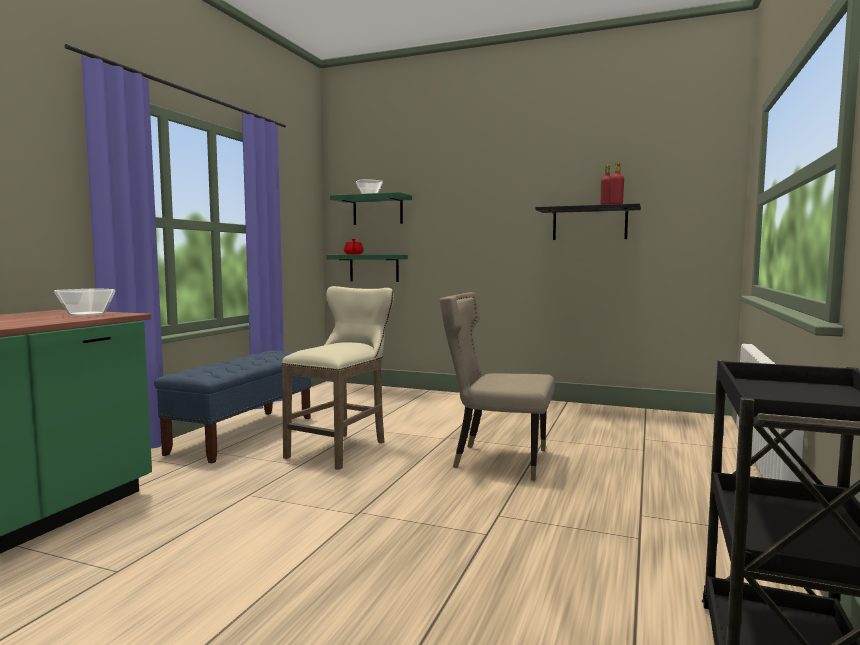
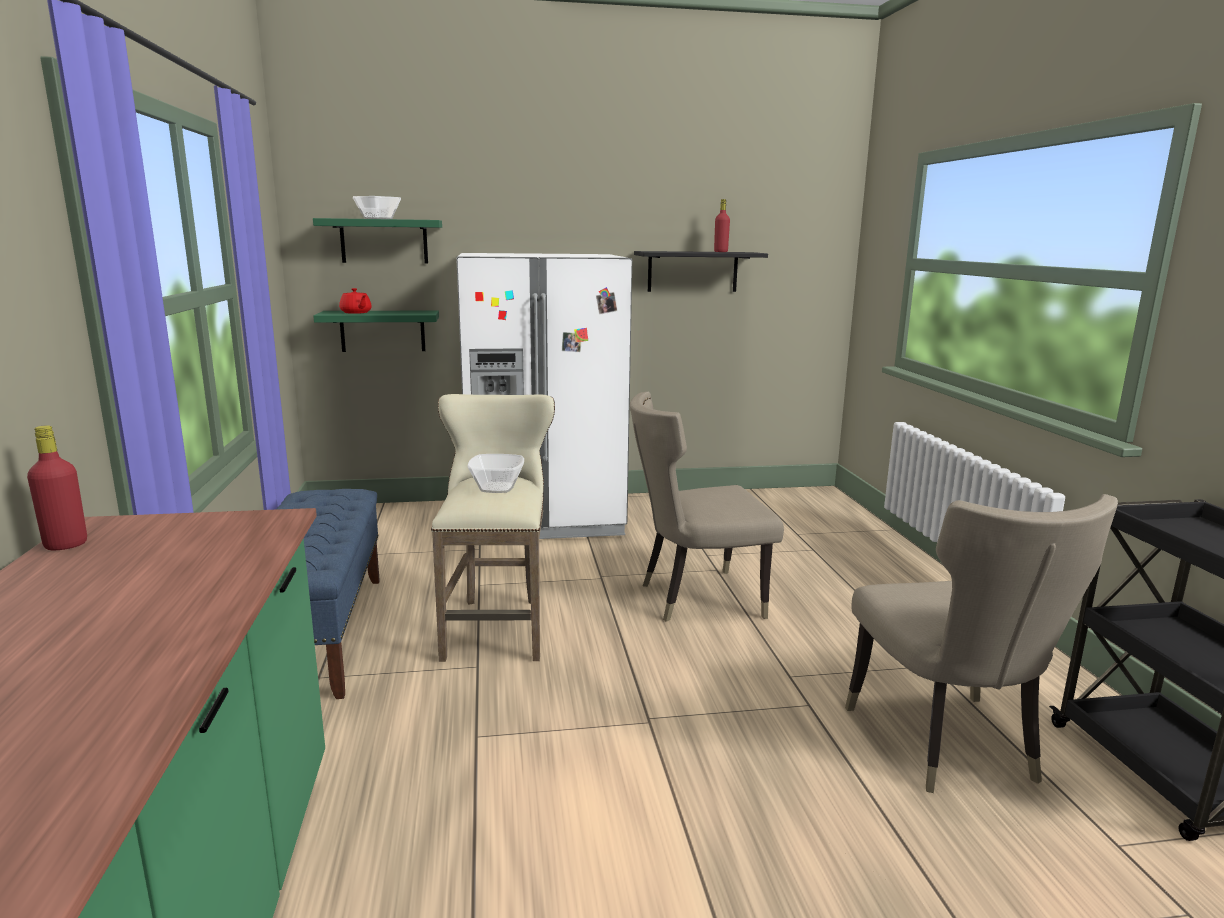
camera: 30 degrees left, 10 degrees up
bowl [54,288,116,316] -> bowl moved to [467,454,524,493]
red bottle [610,162,624,204] -> red bottle moved to [27,425,87,550]
none -> white fridge [456,253,632,539]
none -> beige chair [845,494,1118,793]

